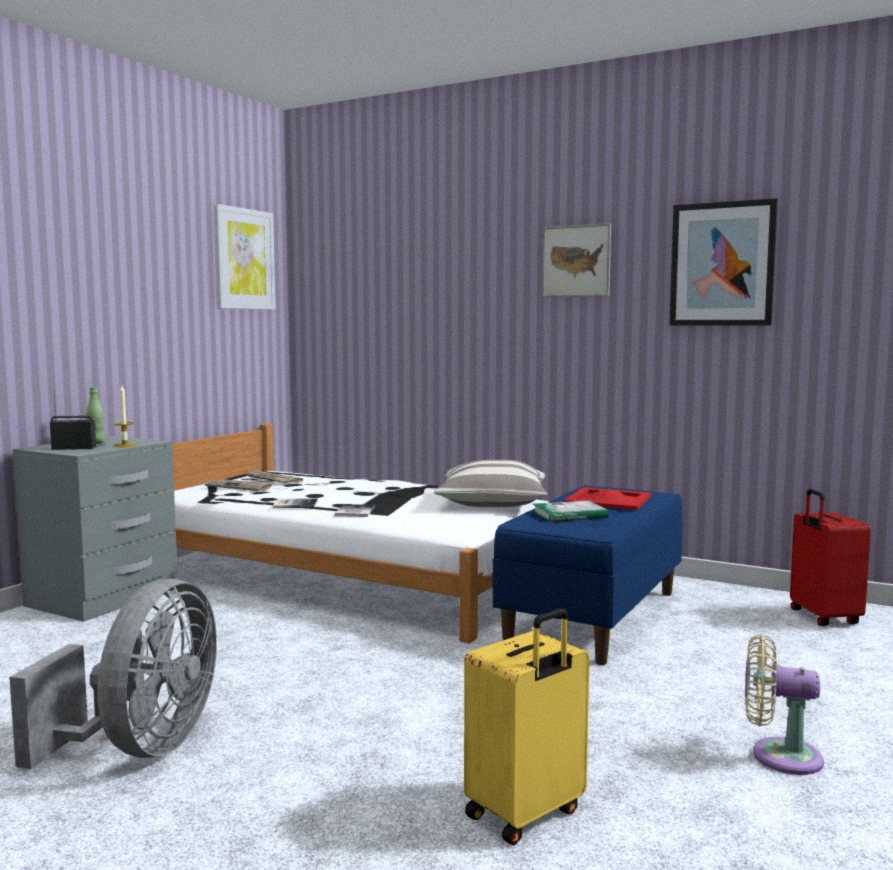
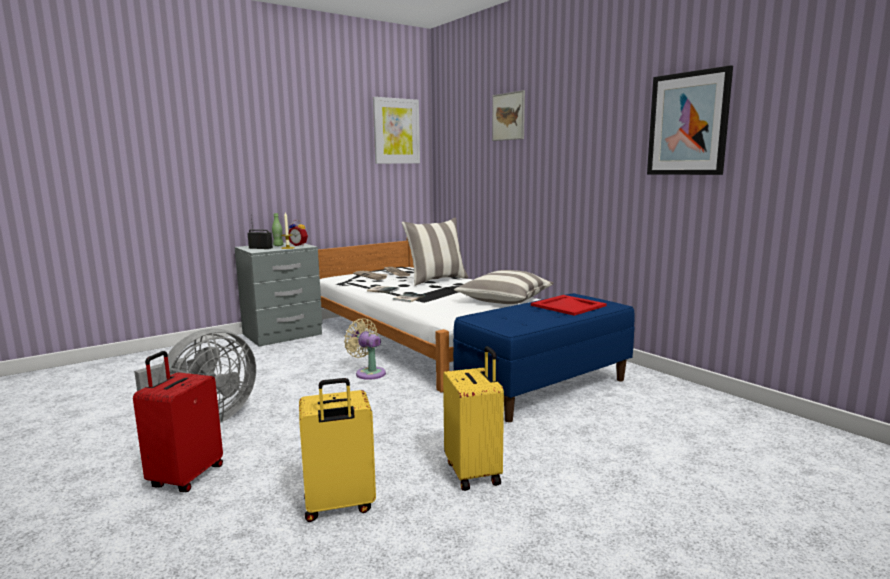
camera: 25 degrees right, 5 degrees up
book [532,501,609,521] -> none
picture [542,223,611,297] -> picture moved to [492,90,525,141]
beige fan [745,635,824,775] -> beige fan moved to [344,318,386,380]
red suitcase [790,489,871,626] -> red suitcase moved to [133,351,223,492]
none -> alarm clock [288,220,308,246]
none -> pillow [402,217,469,286]
none -> yellow suitcase [443,346,504,491]

